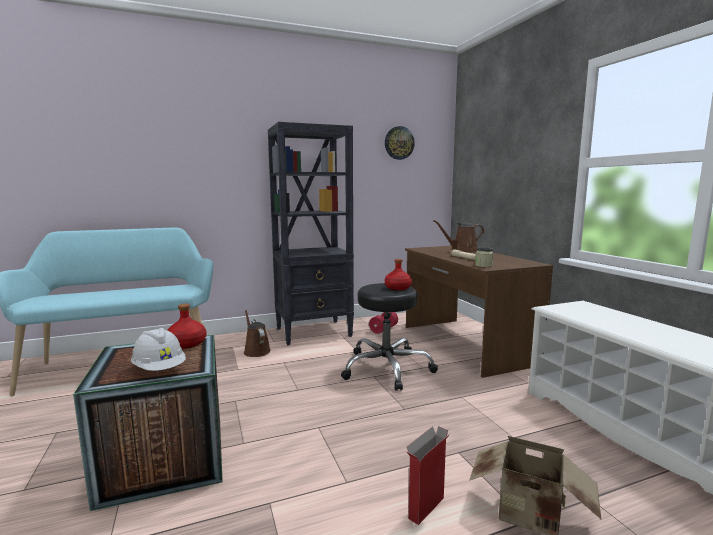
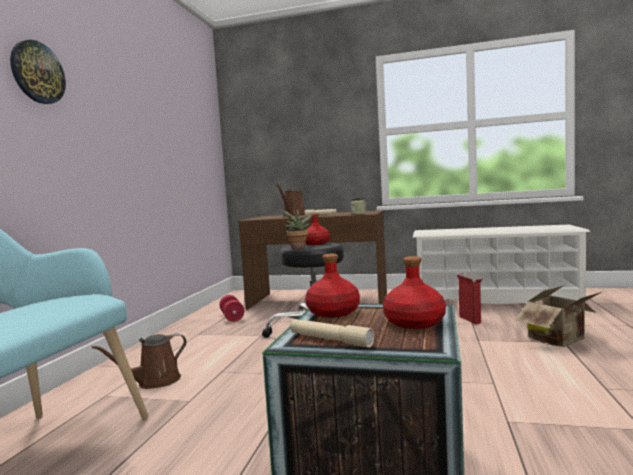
camera: 55 degrees left, 5 degrees down
white hard hat [131,328,186,371] -> red bottle [383,256,446,329]
brown watering can [244,310,271,357] -> brown watering can turned 45 degrees counterclockwise [92,333,187,389]
black bookcase [268,122,354,345] -> none
wall clock [385,126,415,160] -> wall clock moved to [10,40,66,104]
cardboard box [407,426,450,525] -> cardboard box moved to [456,273,482,324]
none -> potted plant [282,208,313,249]
none -> beige flashlight [290,319,374,348]

